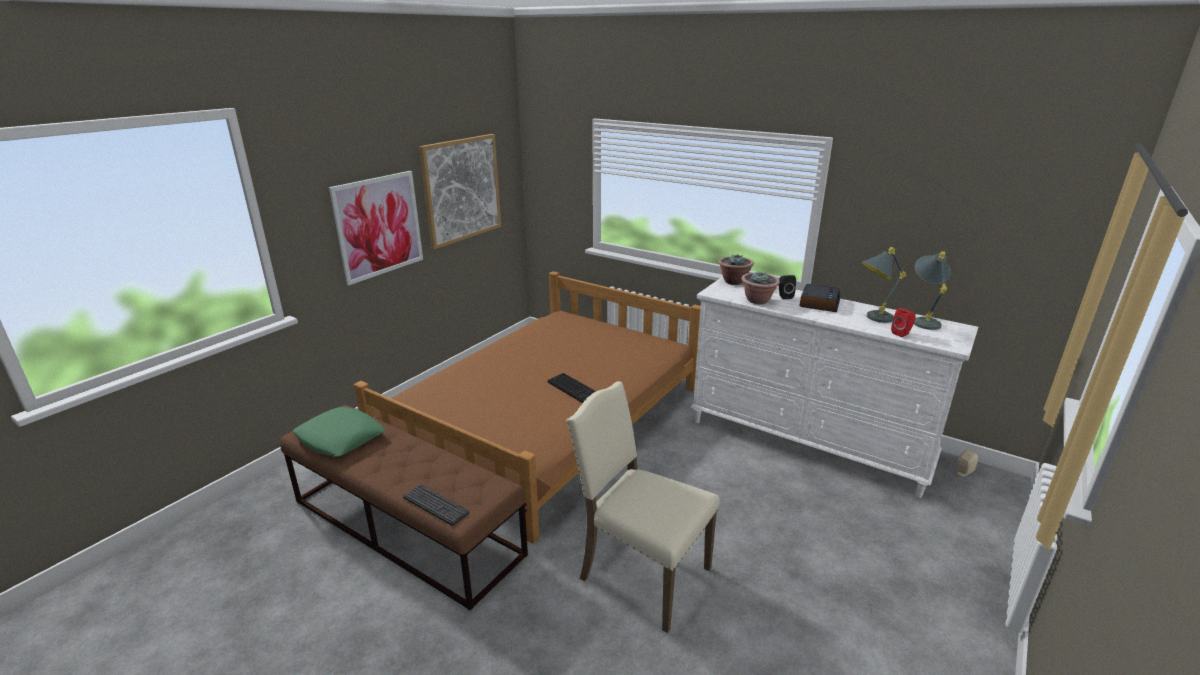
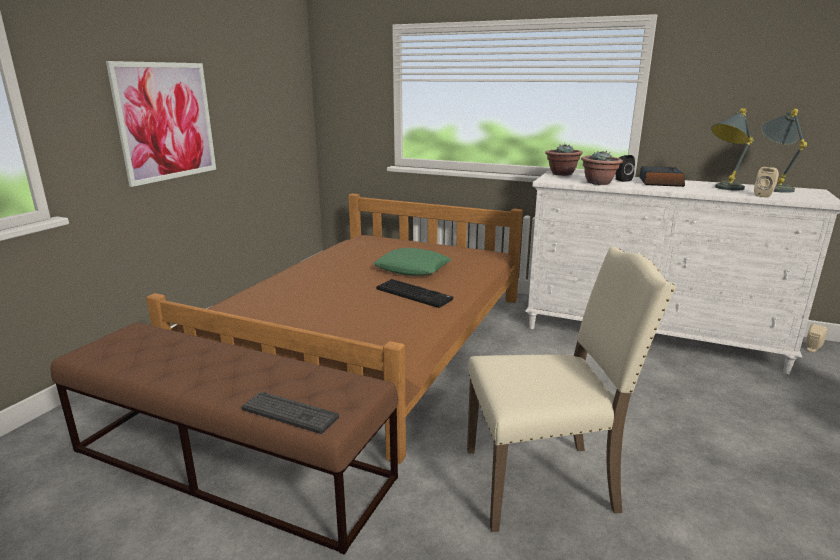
camera: 10 degrees left, 5 degrees down
green pillow [293,407,385,457] -> green pillow moved to [373,248,451,276]
picture [419,134,501,249] -> none
beige chair [566,381,720,633] -> beige chair turned 150 degrees clockwise [467,247,676,532]
red speaker [891,308,916,337] -> beige speaker [754,167,779,198]

